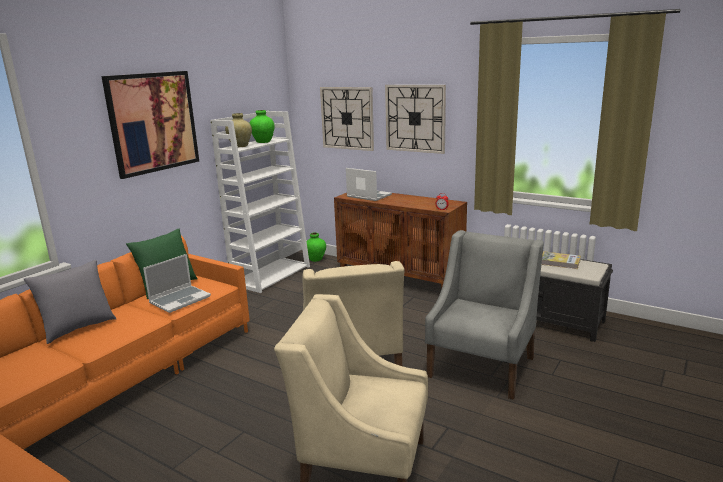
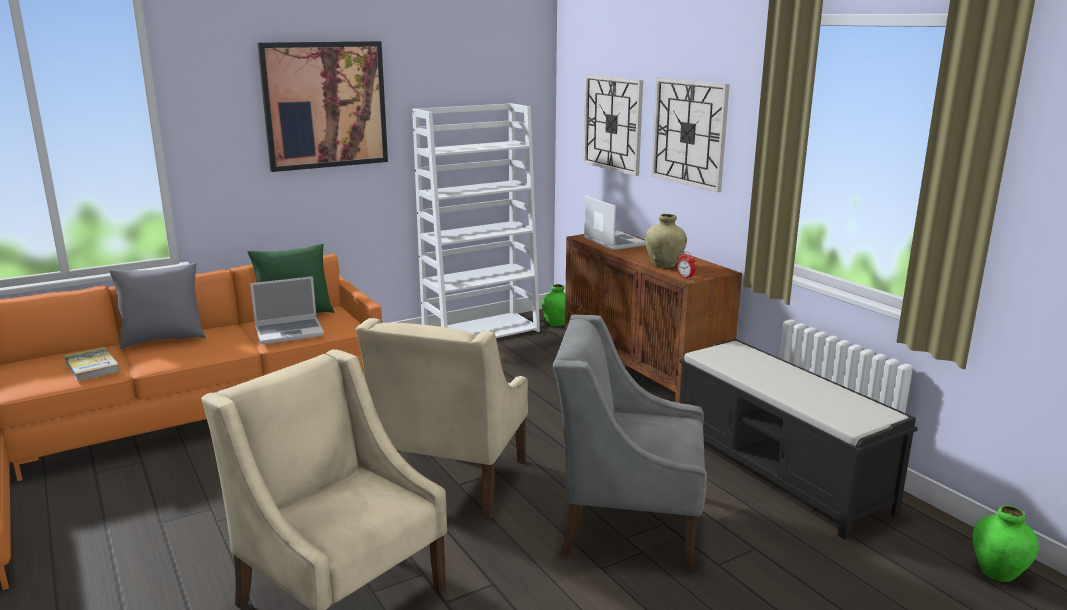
camera: 25 degrees right, 0 degrees up
beige vase [225,113,252,147] -> beige vase moved to [645,214,687,268]
green vase [249,110,275,143] -> green vase moved to [972,505,1039,582]
grey armchair [425,230,544,400] -> grey armchair turned 135 degrees counterclockwise [553,315,707,570]
book [541,251,581,269] -> book moved to [64,347,120,382]

